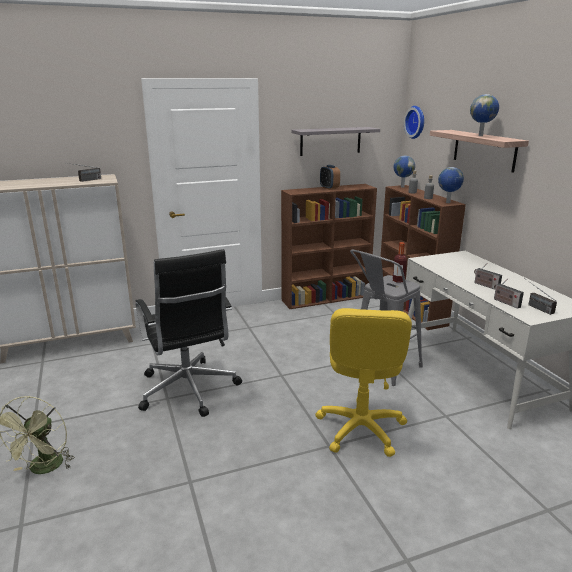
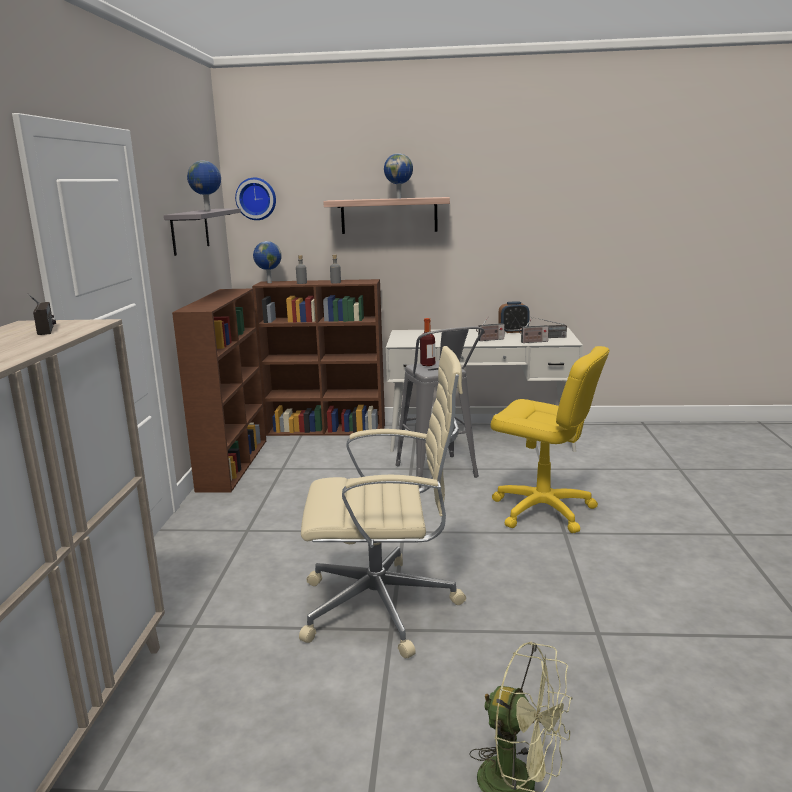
camera: 65 degrees left, 5 degrees down
black office chair [135,249,242,417] -> beige office chair [299,346,466,658]
alarm clock [320,165,340,190] -> alarm clock moved to [498,301,530,333]
globe [438,167,464,203] -> globe moved to [187,161,221,211]

